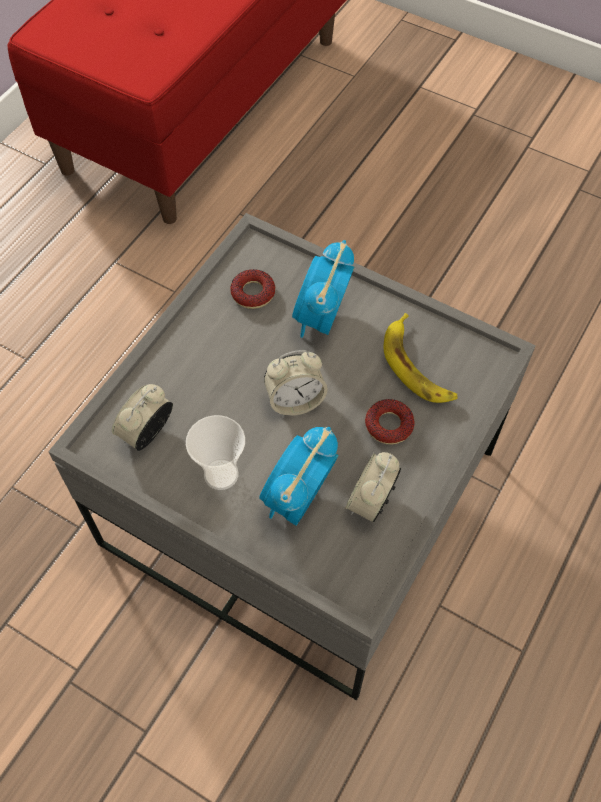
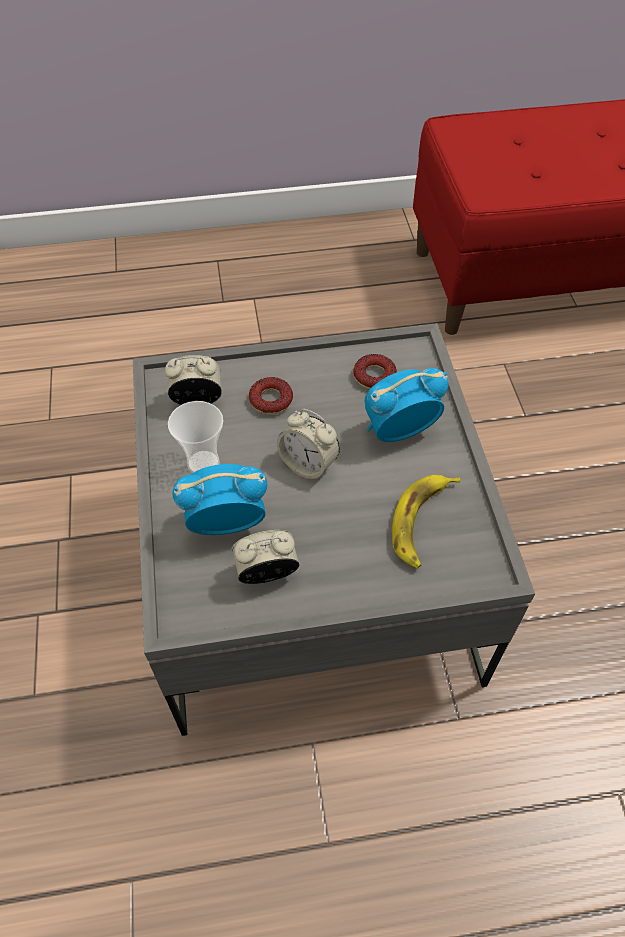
camera: 50 degrees right, 5 degrees down
donut [365,399,414,444] -> donut moved to [249,377,293,415]

